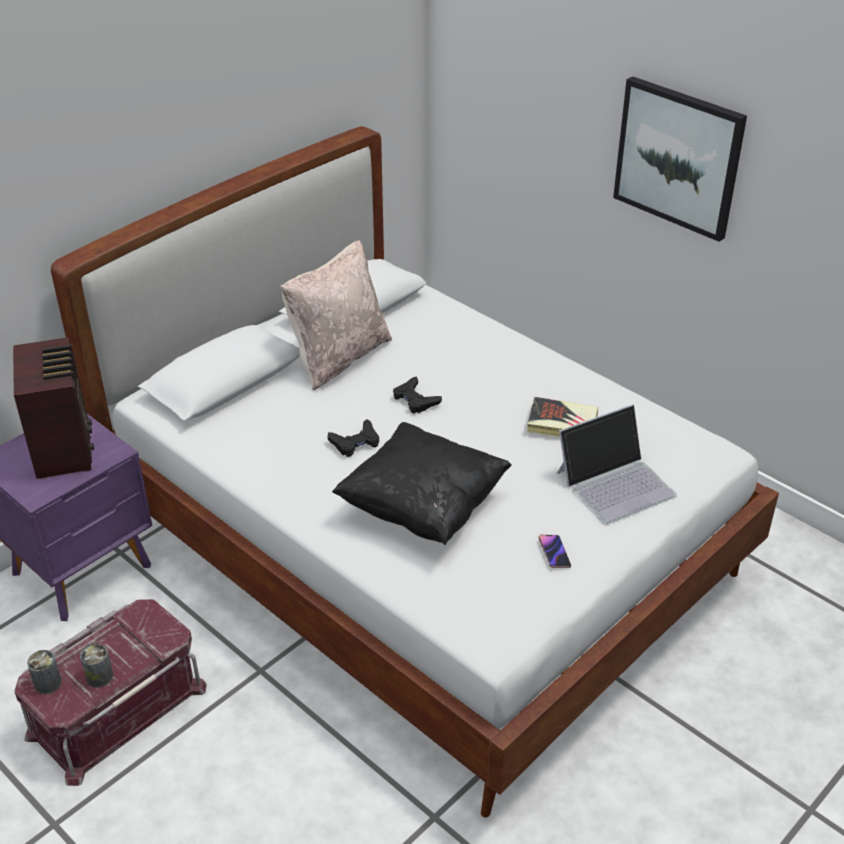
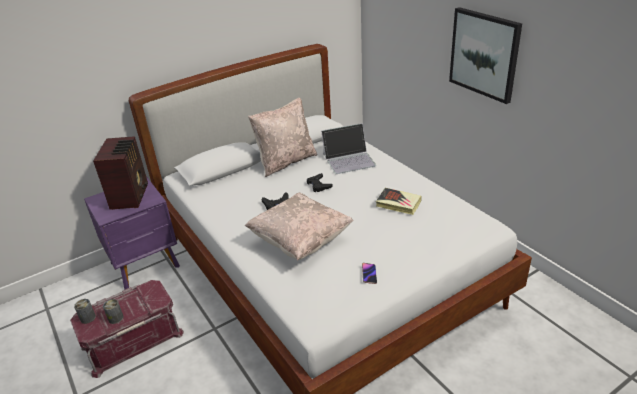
camera: 15 degrees right, 5 degrees down
black pillow [332,422,512,545] -> beige pillow [245,193,354,261]
laptop [557,404,677,524] -> laptop moved to [321,123,376,174]

